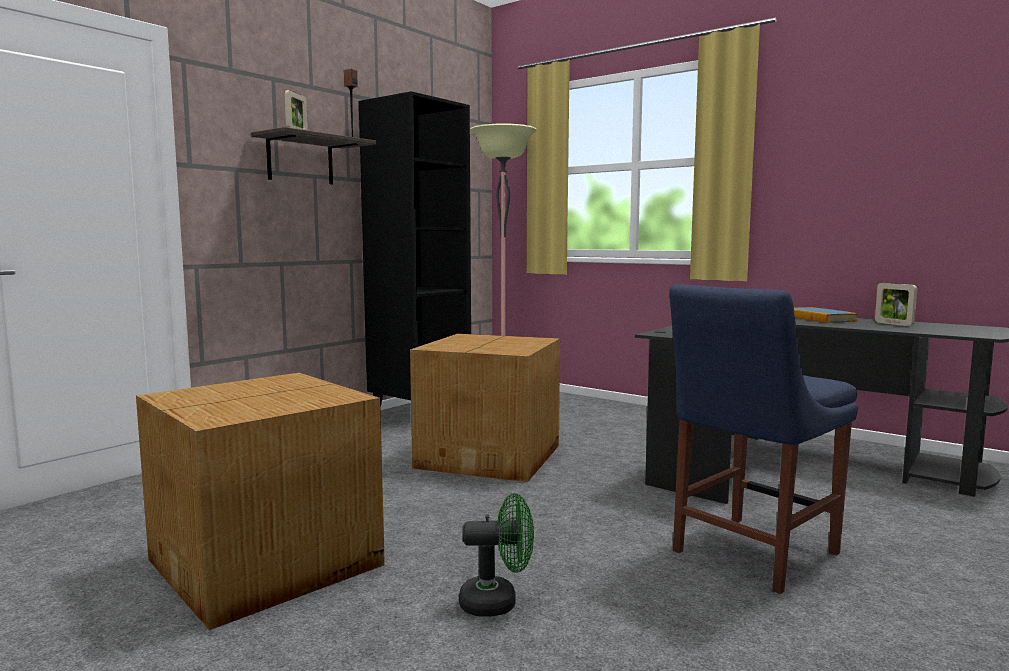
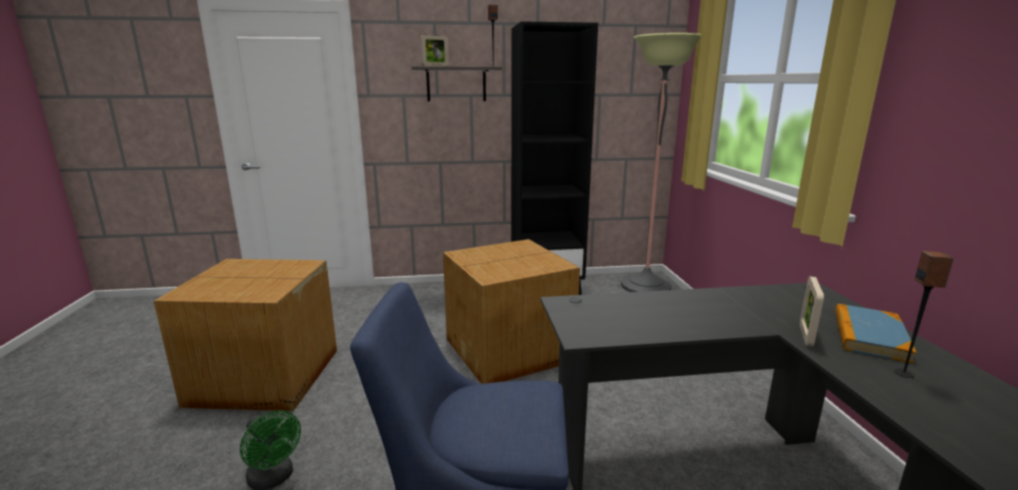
camera: 45 degrees right, 10 degrees up
picture frame [875,283,917,326] -> picture frame moved to [800,276,824,347]
none -> speaker [894,251,954,378]

